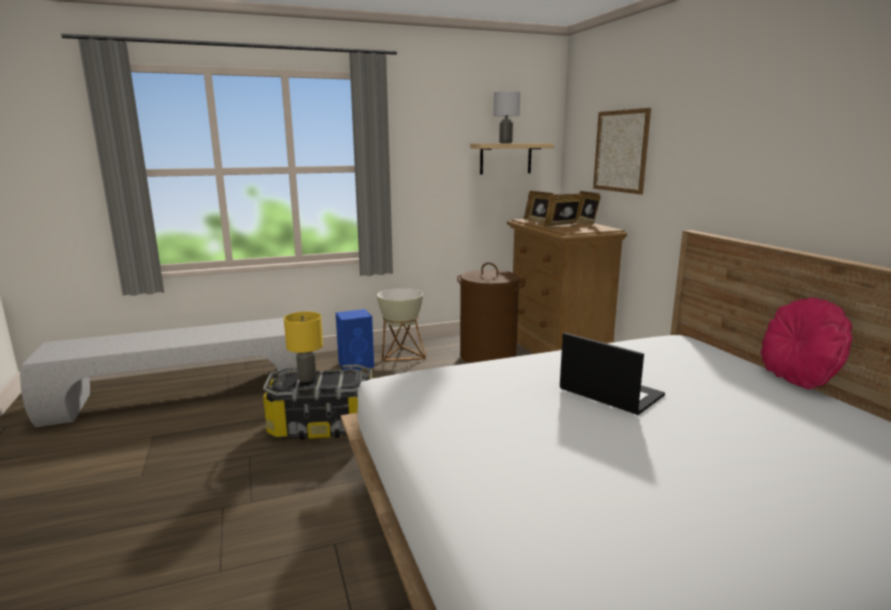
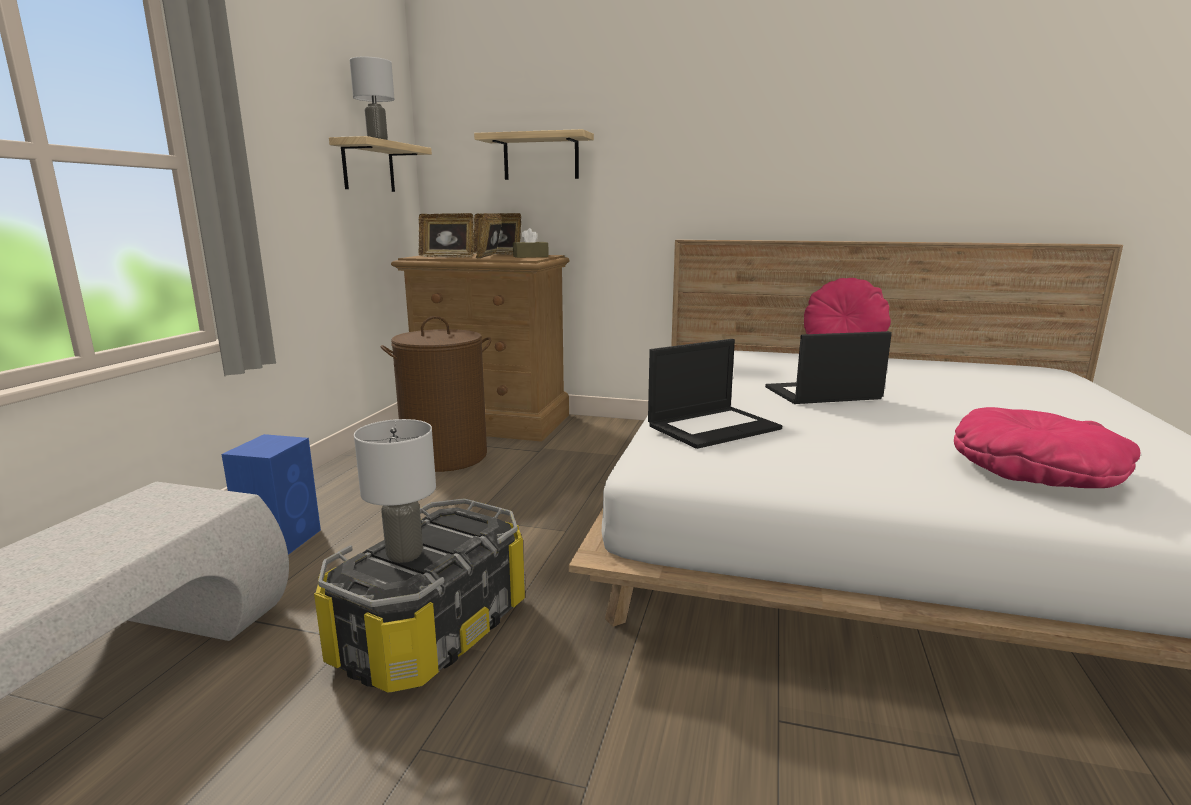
camera: 55 degrees left, 0 degrees up
yellow table lamp [284,312,323,382] -> white table lamp [354,419,436,563]
planter [377,288,426,361] -> none
picture [593,108,651,195] -> shelf [474,129,594,180]
none -> brown tissue box [513,228,549,258]
none -> laptop [648,339,783,449]
none -> pink pillow [954,407,1140,488]

